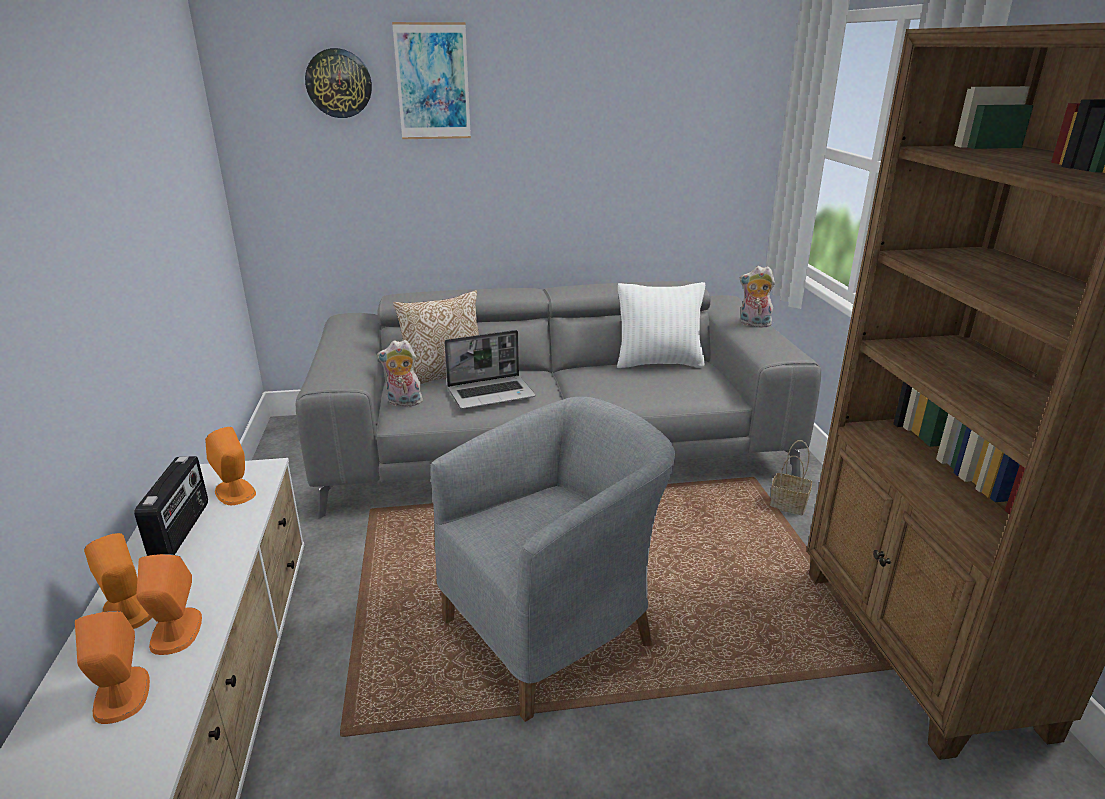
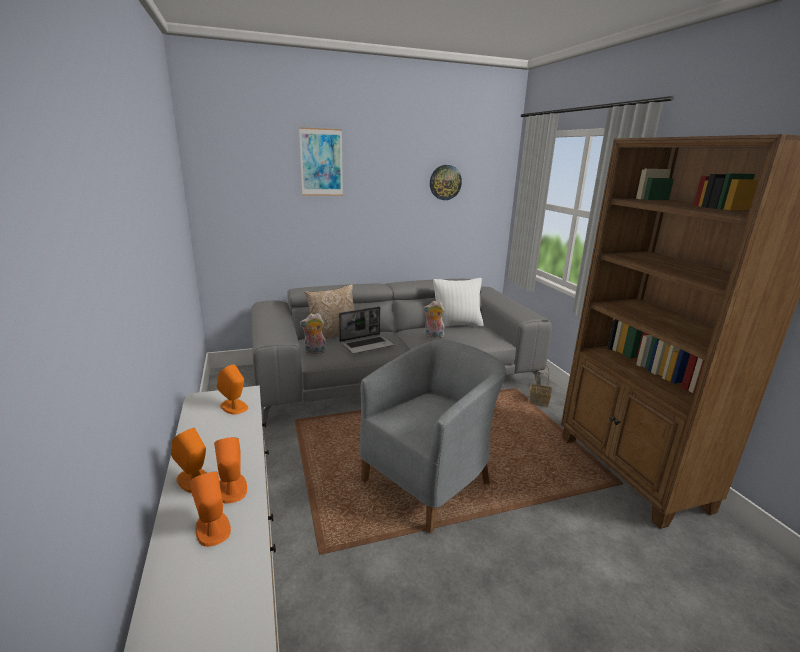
camera: 10 degrees left, 5 degrees down
radio [134,456,208,556] -> none
wall clock [305,48,372,118] -> wall clock moved to [430,165,462,200]
plush toy [740,266,775,327] -> plush toy moved to [423,301,445,338]

